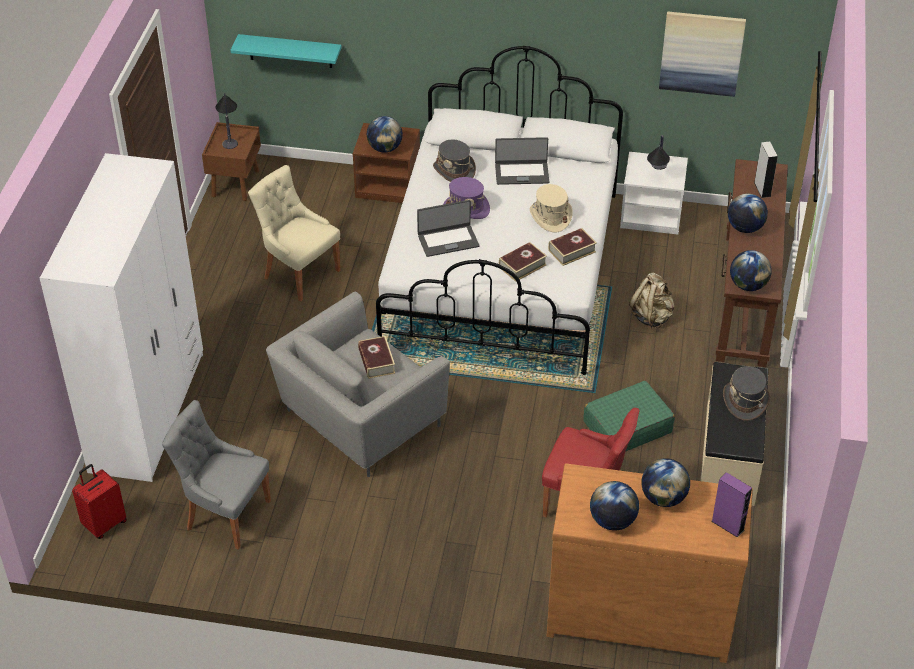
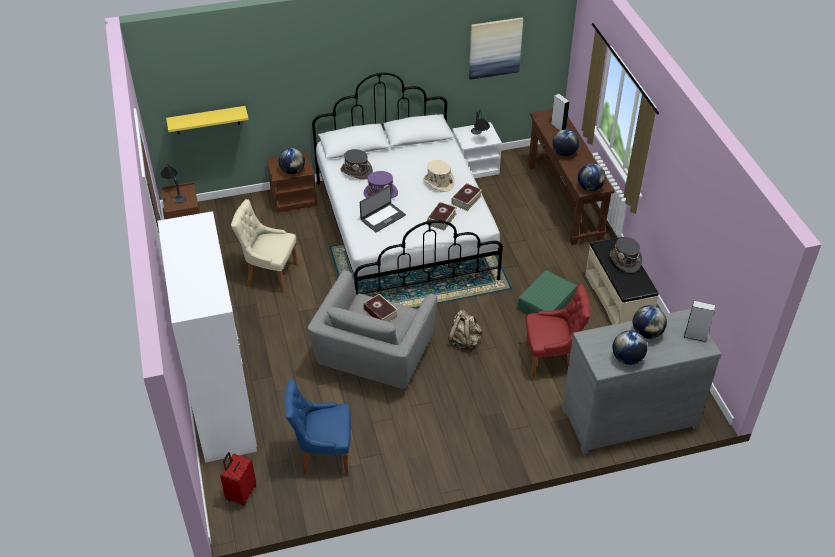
camera: 25 degrees left, 0 degrees up
grey chair [162,400,271,550] -> blue chair [284,379,351,475]
turquoise shelf [231,34,342,68] -> yellow shelf [166,106,249,134]
laptop [495,137,549,185] -> none
brown dresser [547,463,753,663] -> grey dresser [562,309,721,454]
beige backpack [629,273,675,328] -> beige backpack moved to [448,310,483,351]
purple speaker [711,472,752,538] -> grey speaker [684,301,715,342]

